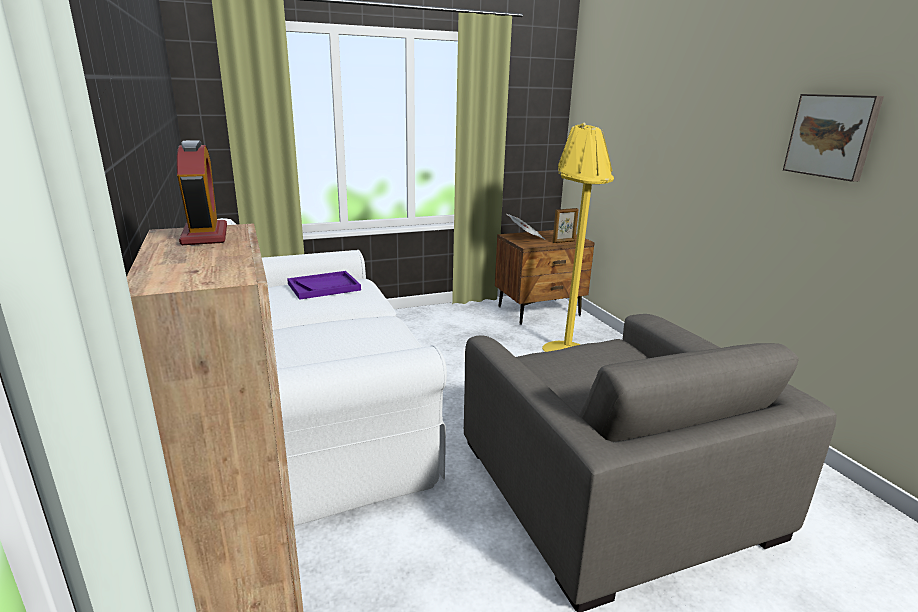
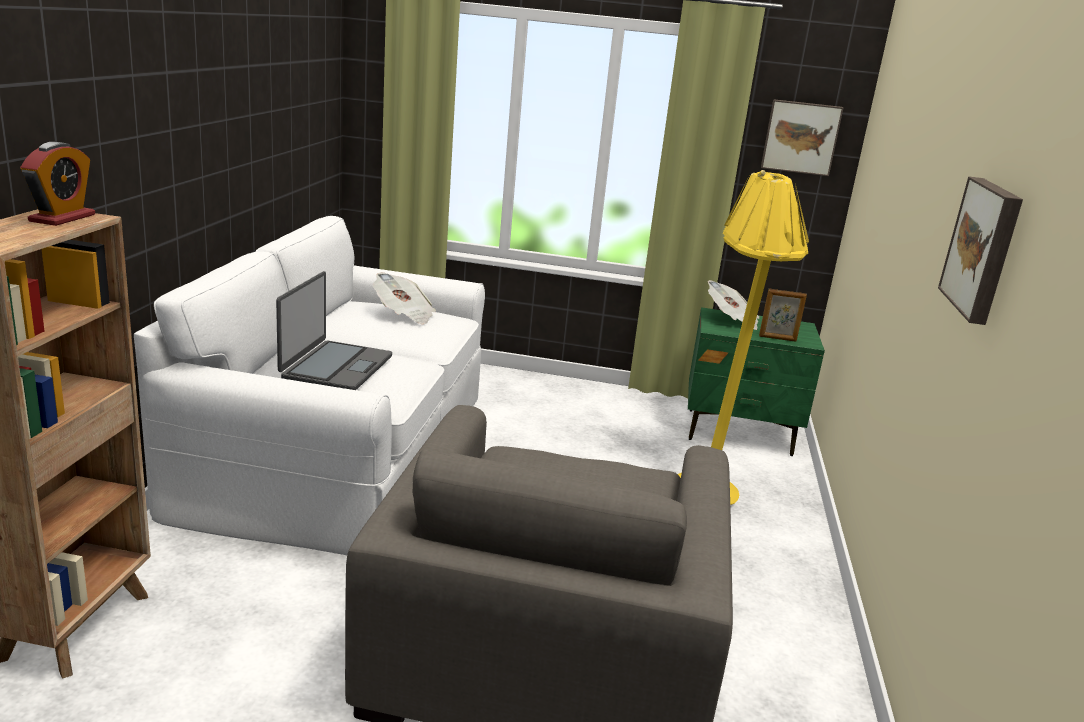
camera: 30 degrees right, 0 degrees up
purple tray [287,271,361,300] -> newspaper [373,272,436,325]
brown nightstand [495,230,595,325] -> green nightstand [688,307,825,456]
none -> laptop [276,271,392,390]
none -> picture [761,99,843,176]

